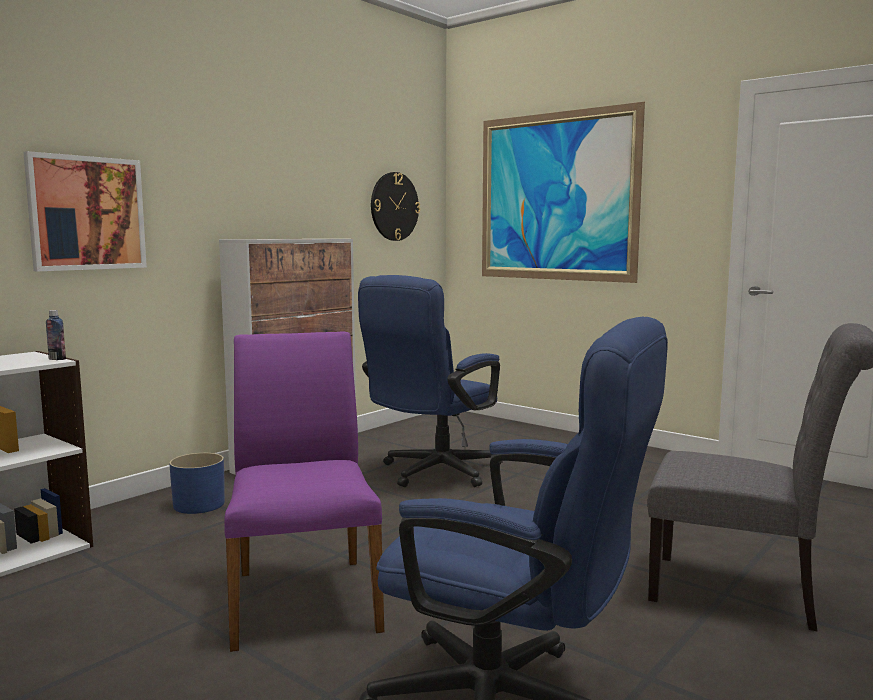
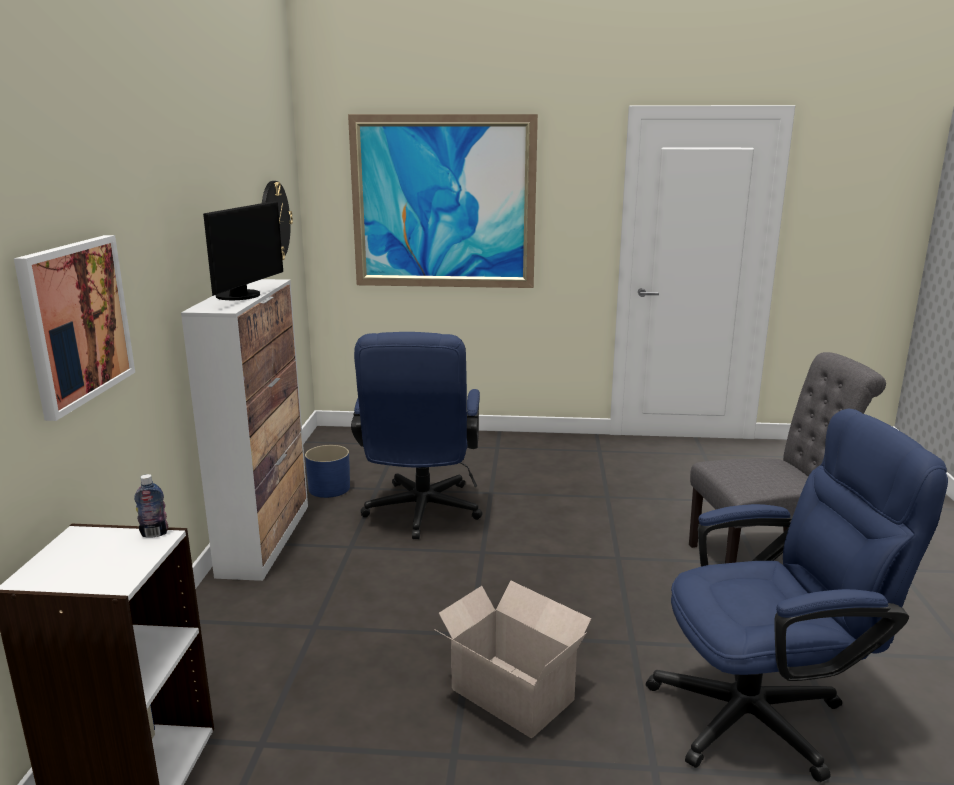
camera: 35 degrees left, 10 degrees up
blue planter [169,453,225,514] -> blue planter moved to [305,445,350,498]
purple chair [224,332,384,652] -> cardboard box [436,580,592,738]
none -> monitor [203,201,283,300]

